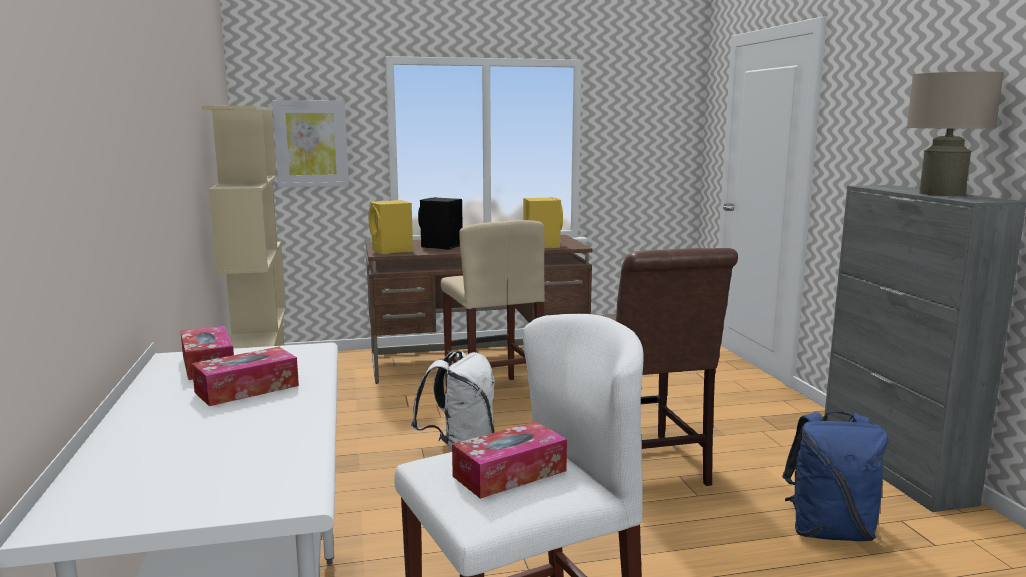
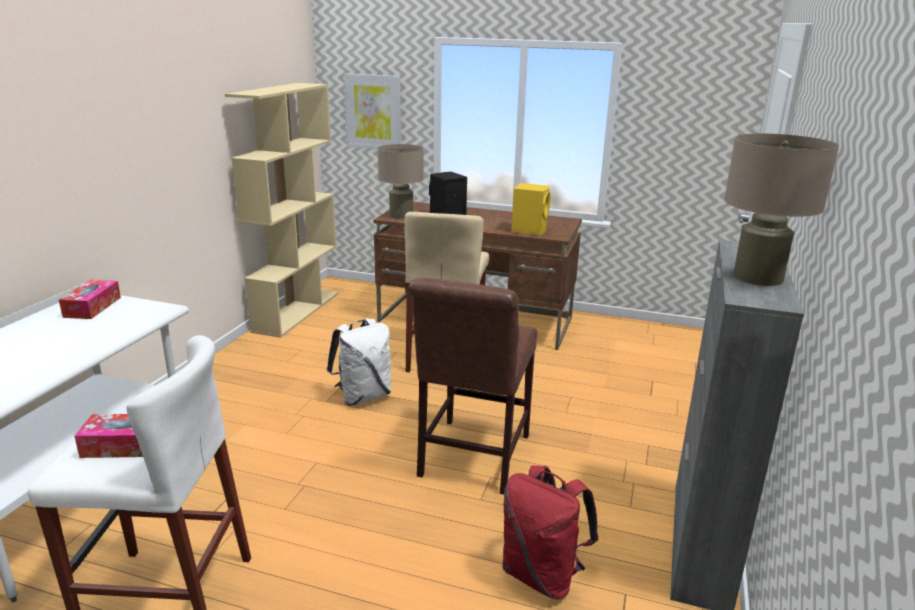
camera: 30 degrees right, 10 degrees up
tissue box [192,347,299,406] -> none
yellow speaker [368,200,413,254] -> beige table lamp [378,144,424,219]
blue backpack [782,412,887,541] -> red backpack [502,465,598,599]

